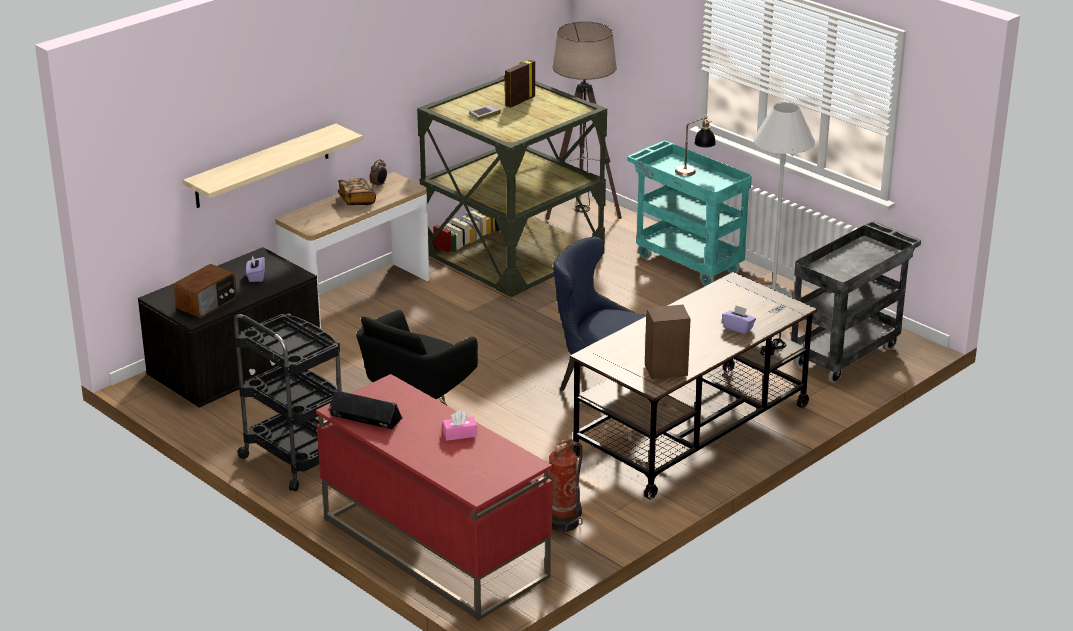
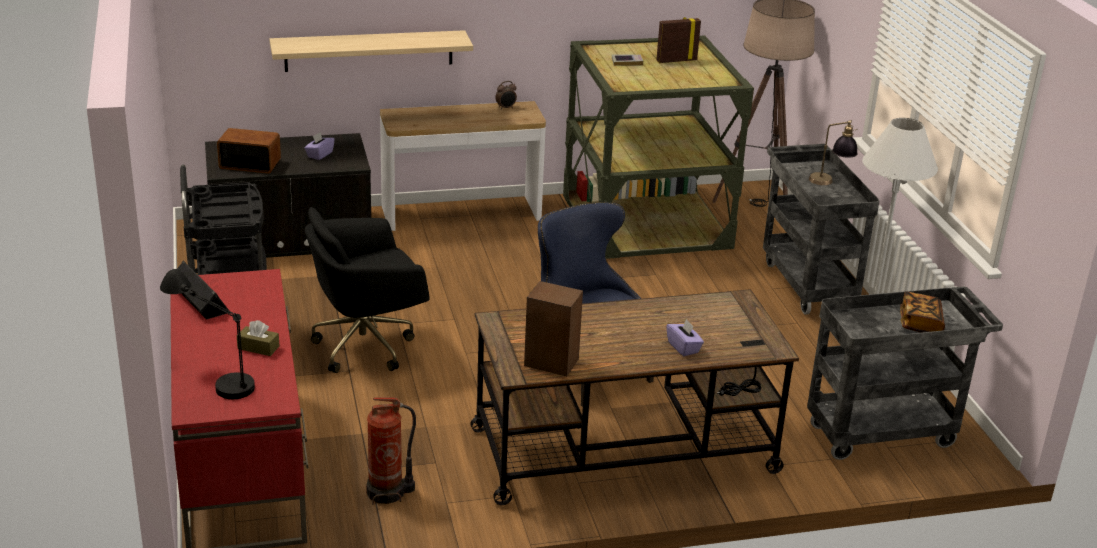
camera: 30 degrees right, 0 degrees up
radio [174,264,237,318] -> radio turned 150 degrees counterclockwise [217,128,281,173]
book [338,178,376,205] -> book moved to [900,292,945,333]
pink tissue box [443,410,477,441] -> brown tissue box [237,320,280,356]
turquoise cart [627,141,752,286] -> black cart [763,144,880,315]
none -> black table lamp [160,269,255,399]

